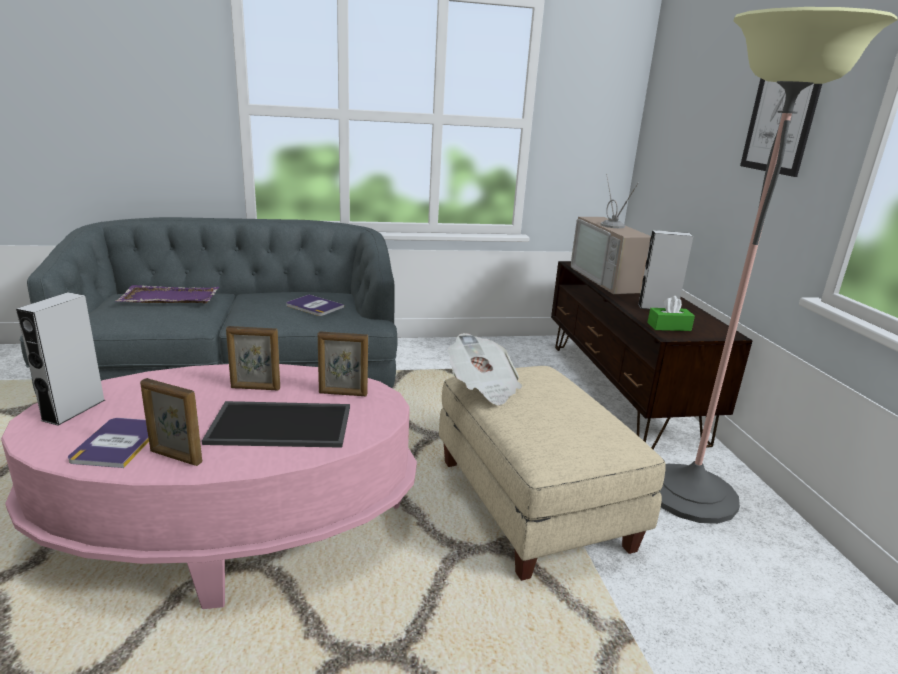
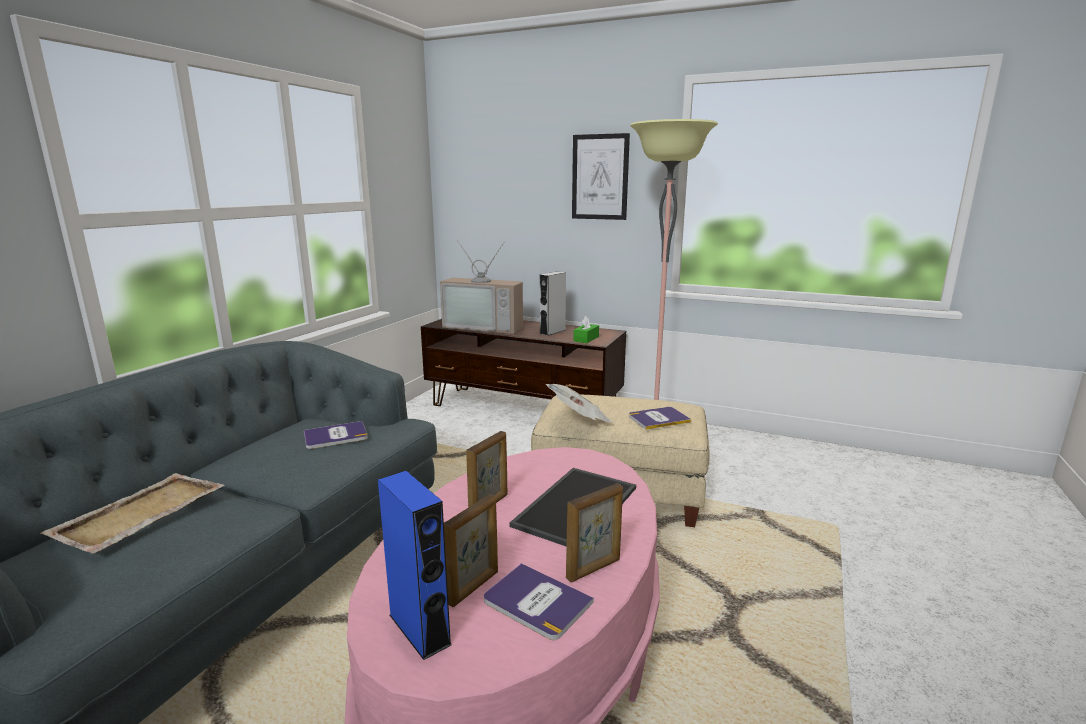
camera: 55 degrees left, 5 degrees down
grey speaker [16,292,105,426] -> blue speaker [378,471,452,660]
purple tray [116,285,219,303] -> beige tray [40,473,225,554]
picture frame [318,331,368,396] -> picture frame moved to [444,494,498,607]
none -> book [629,407,691,430]

